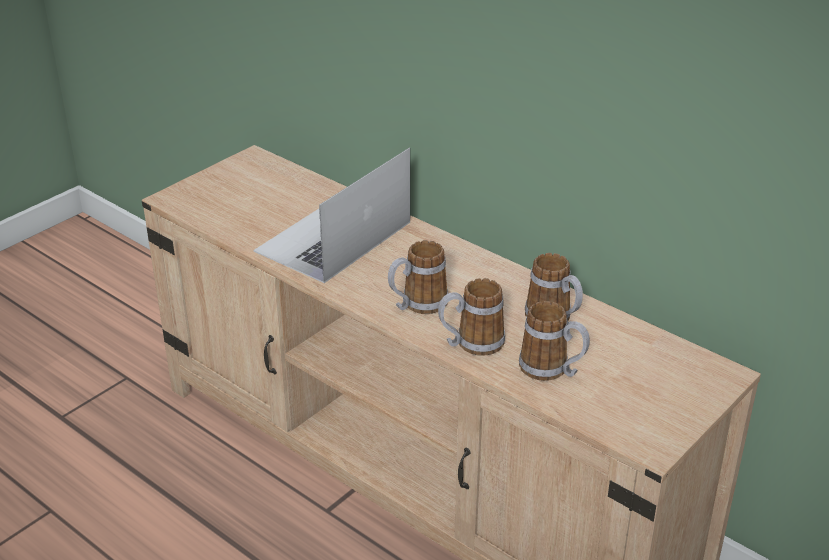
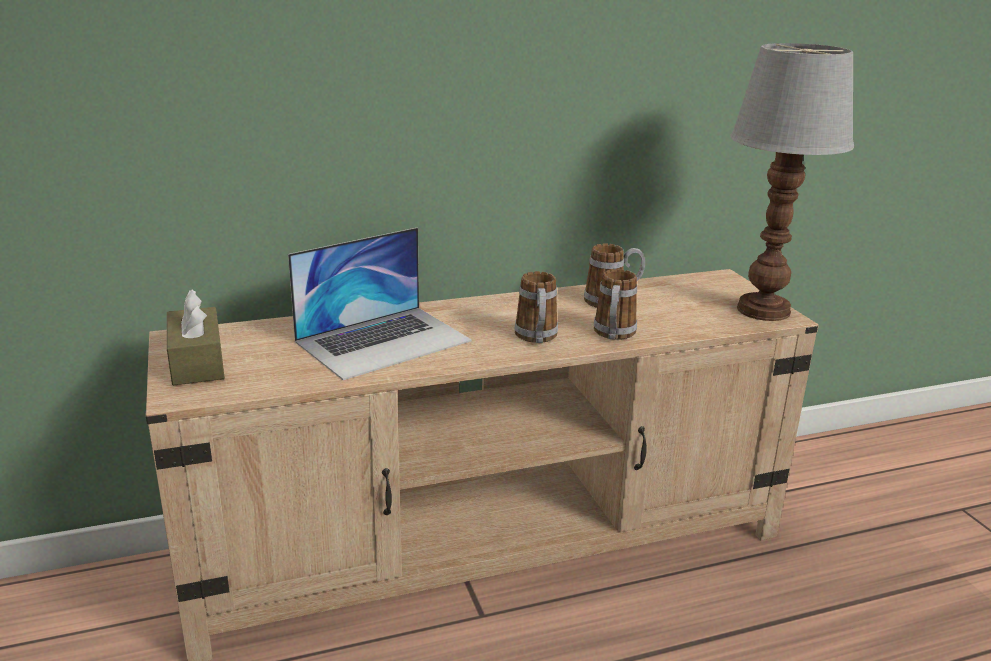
camera: 60 degrees left, 10 degrees down
laptop [253,148,410,283] -> laptop turned 105 degrees counterclockwise [288,228,472,380]
mug [519,301,590,381] -> none
none -> brown tissue box [167,290,225,386]
none -> table lamp [730,43,854,321]

